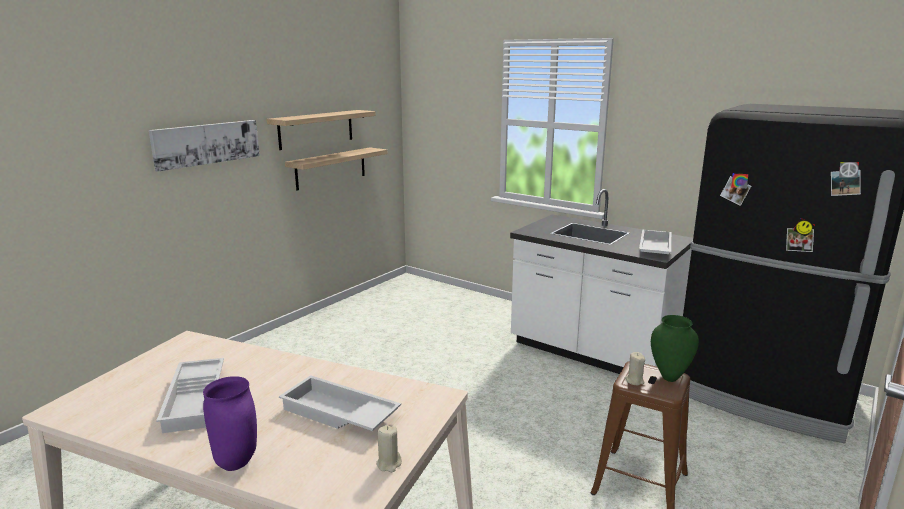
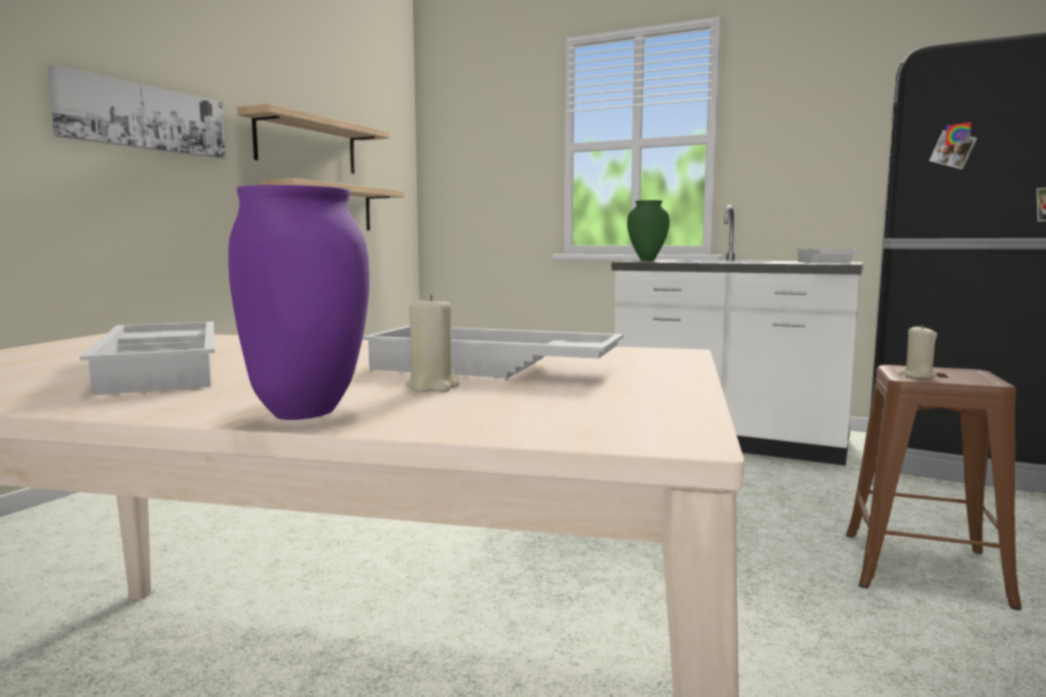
camera: 10 degrees left, 10 degrees down
beige candle [376,425,402,472] -> beige candle moved to [406,295,459,392]
green vase [651,315,699,382] -> green vase moved to [627,200,670,261]

